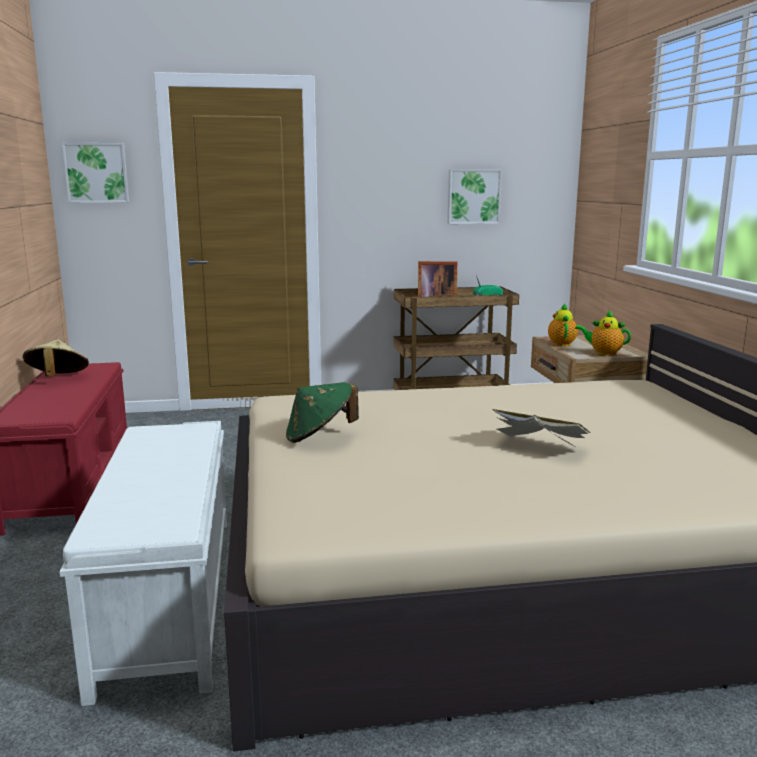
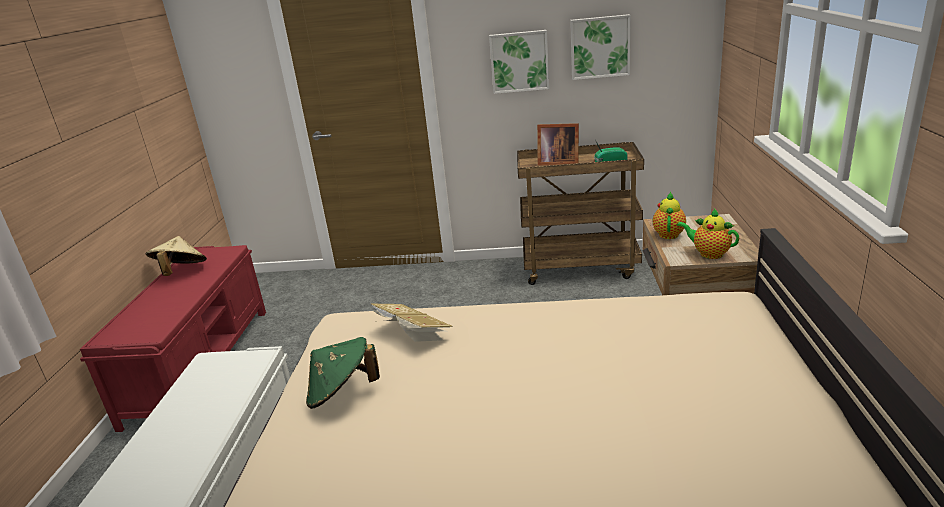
camera: 15 degrees right, 10 degrees up
picture [62,143,129,203] -> picture moved to [489,30,549,94]
book [492,409,591,448] -> book moved to [371,304,453,342]

